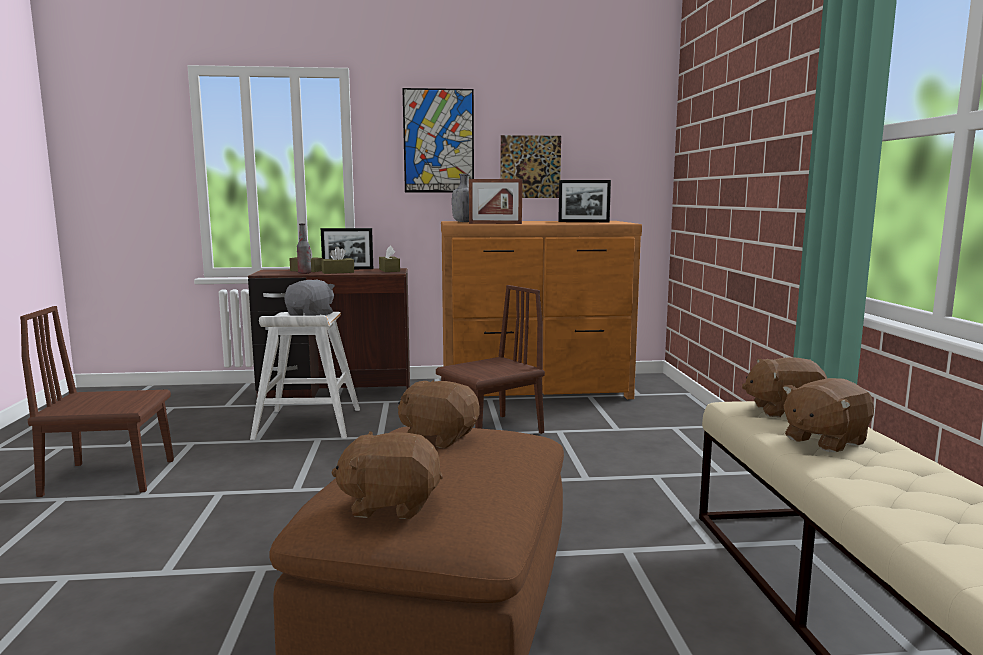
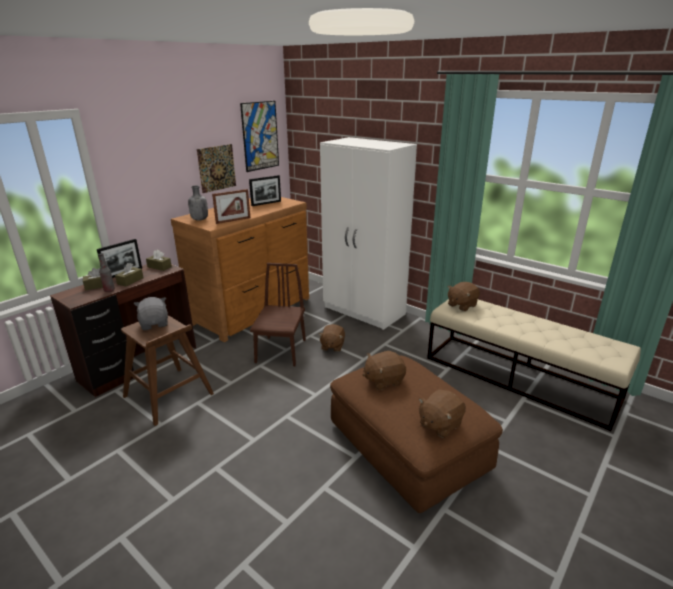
camera: 45 degrees left, 15 degrees up
brown chair [20,306,174,497] -> none
white stool [250,312,360,440] -> brown stool [121,315,214,426]
picture [402,88,474,192] -> picture moved to [240,101,279,172]
brown plush toy [783,378,874,452] -> brown plush toy moved to [318,324,345,352]
none -> white wardrobe [320,137,417,330]

